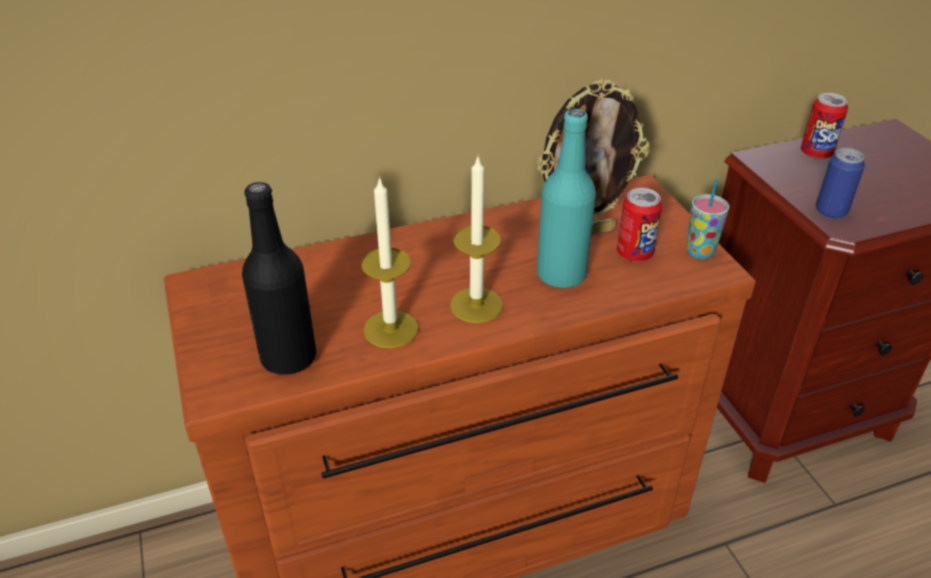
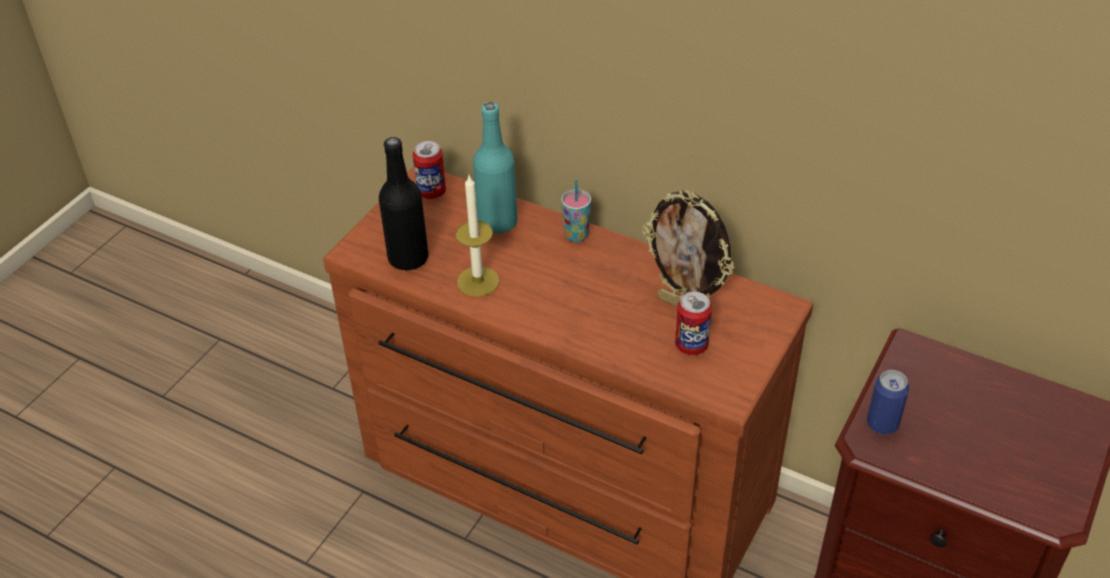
camera: 50 degrees right, 5 degrees up
candle [450,157,503,323] -> none
turquoise bottle [537,109,596,288] -> turquoise bottle moved to [473,102,518,234]
cup [686,178,729,259] -> cup moved to [561,179,591,242]
can [801,93,848,159] -> can moved to [413,141,446,199]

